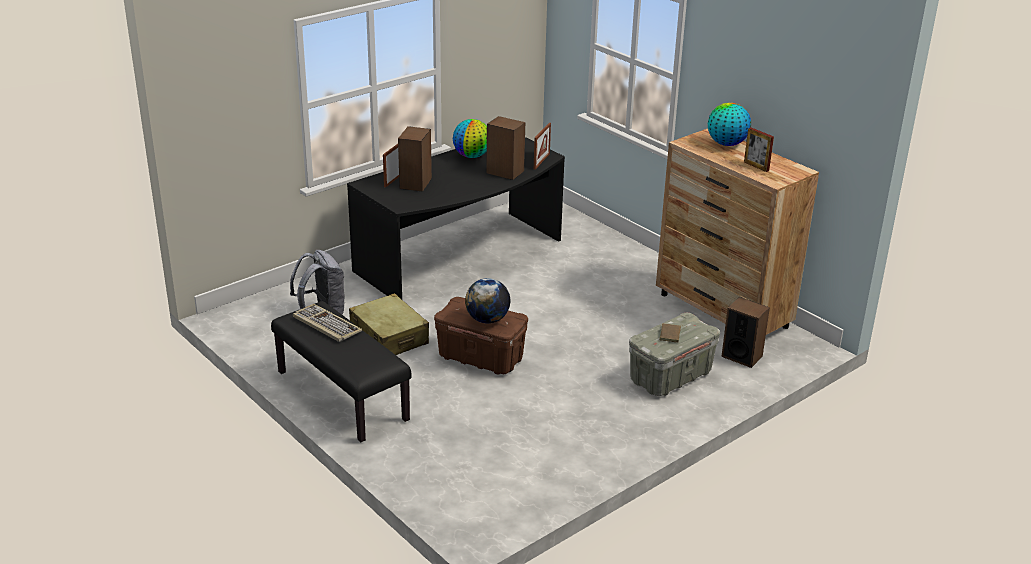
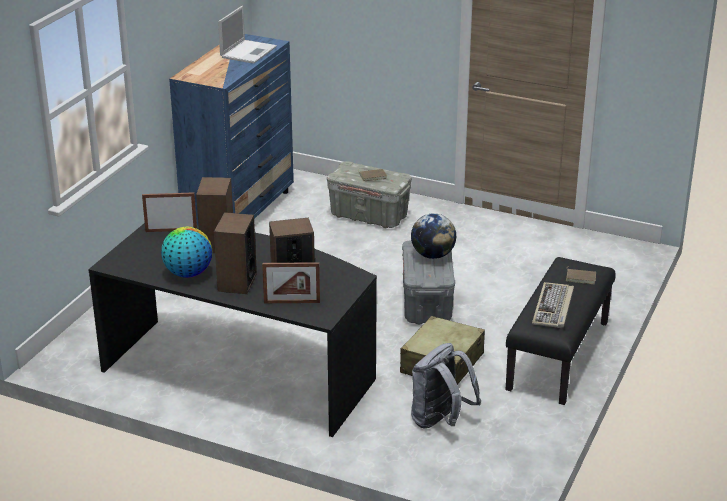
camera: 115 degrees left, 0 degrees up
brown storage box [434,297,528,375] -> grey storage box [402,240,455,325]
brown dresser [656,128,819,335] -> blue dresser [169,34,294,225]
globe [708,103,751,146] -> none
speaker [721,297,770,368] -> speaker moved to [214,212,257,294]
picture frame [744,127,774,172] -> laptop [218,6,277,64]
none -> brown book [566,266,596,284]

